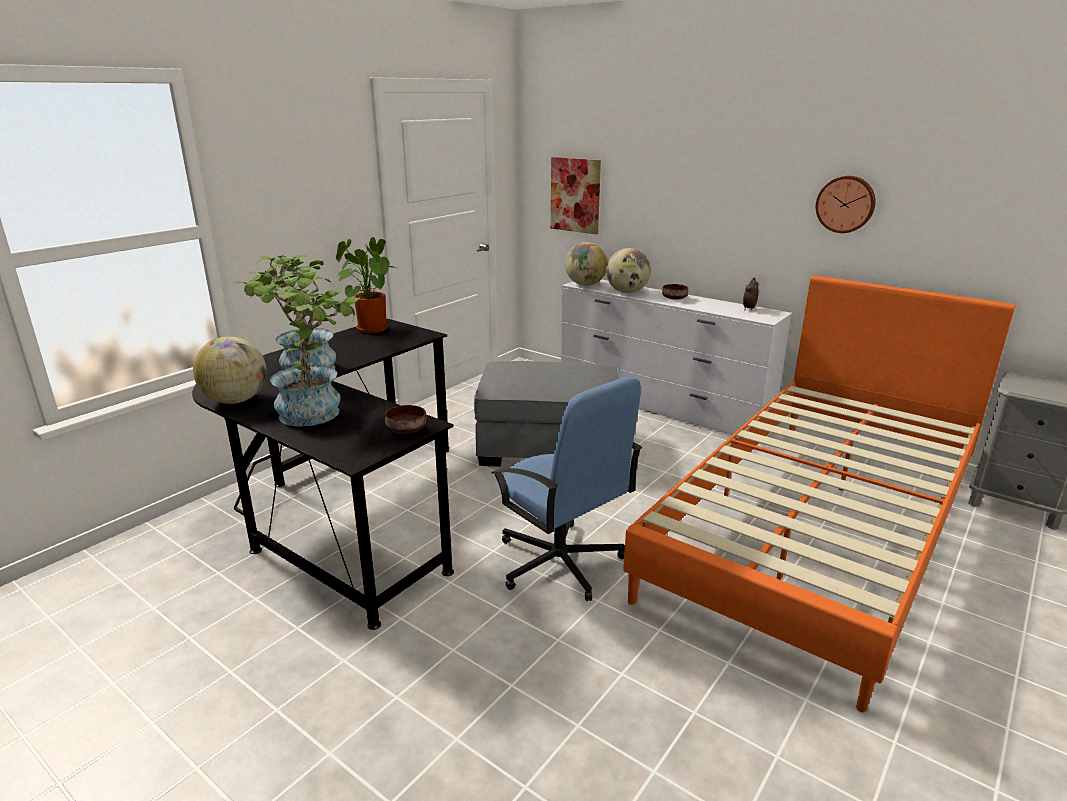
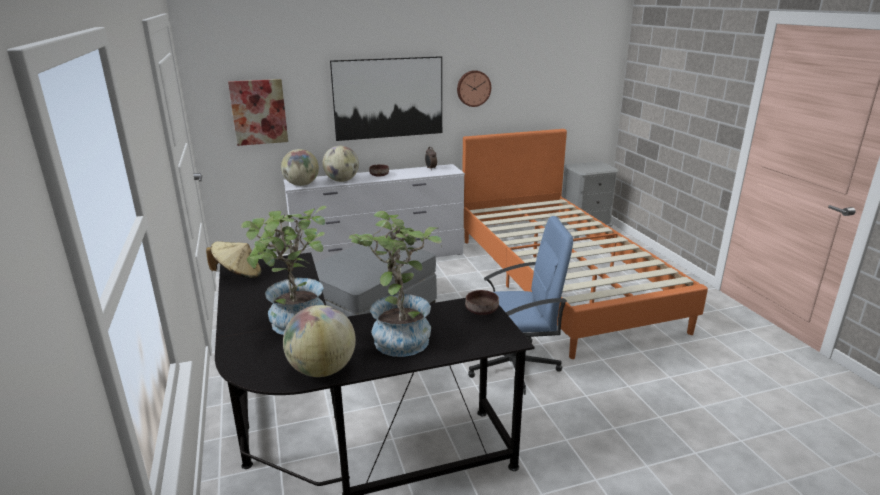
camera: 55 degrees left, 0 degrees up
potted plant [336,237,396,333] -> beige hat [206,241,261,278]
none -> picture [330,56,442,141]

